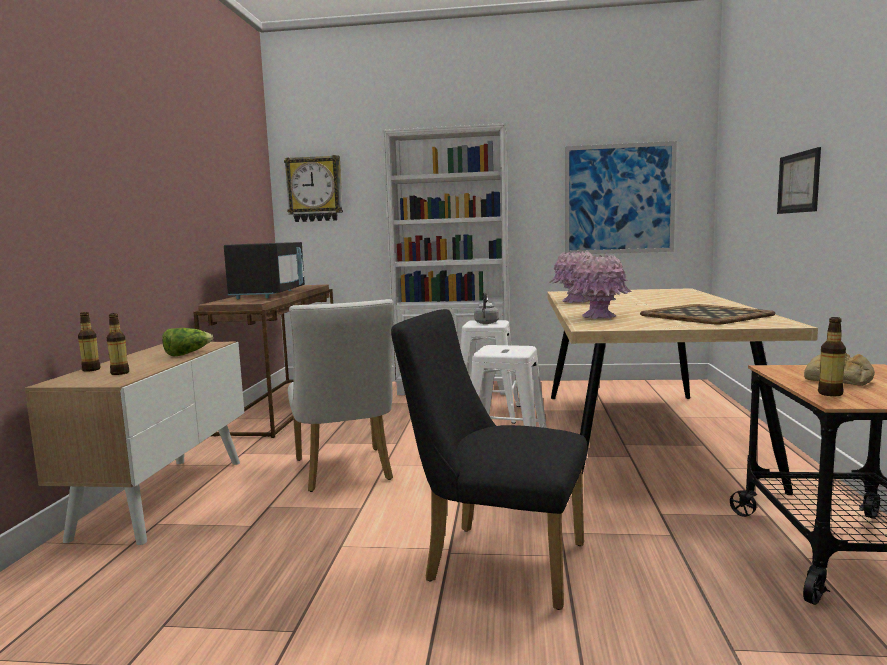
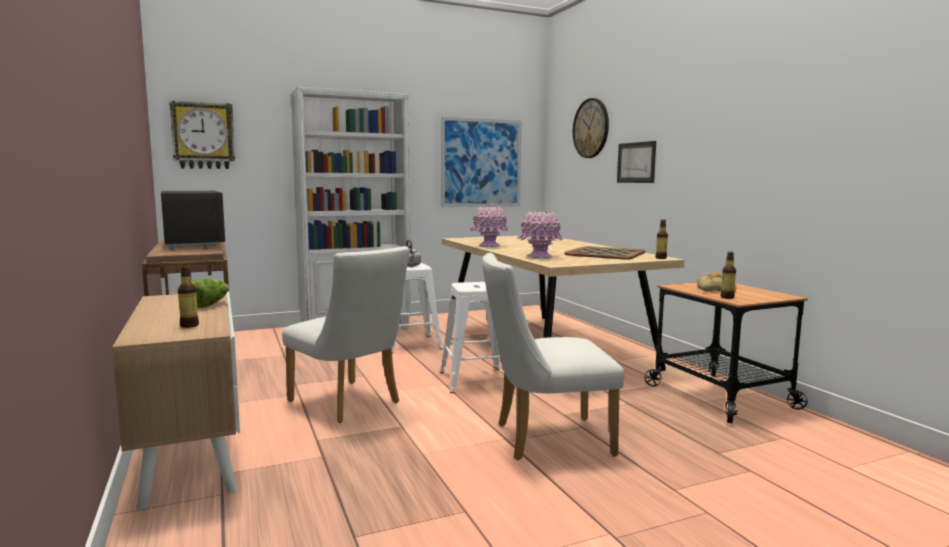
camera: 30 degrees left, 0 degrees up
bottle [78,312,101,372] -> bottle moved to [656,219,668,259]
black chair [391,309,587,610] -> white chair [482,253,624,460]
none -> wall clock [573,98,609,158]

